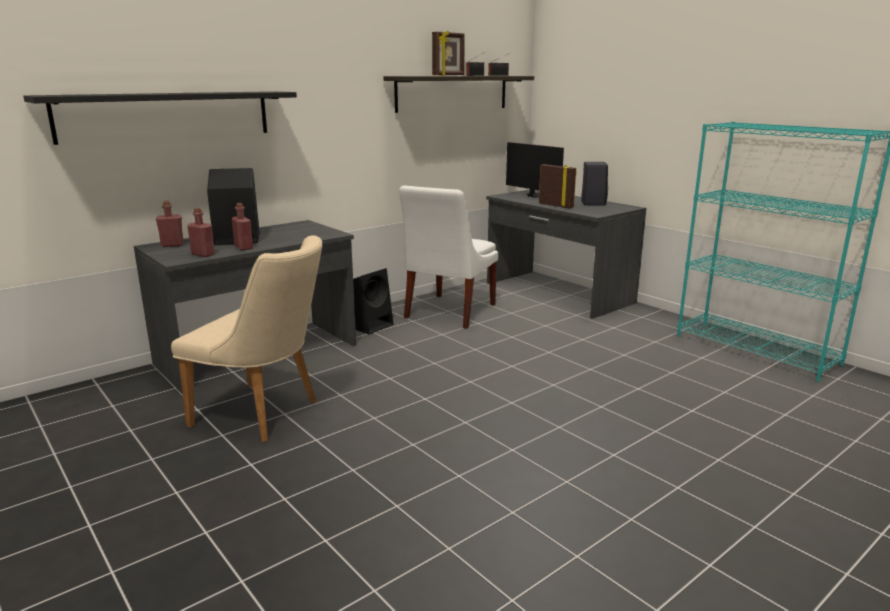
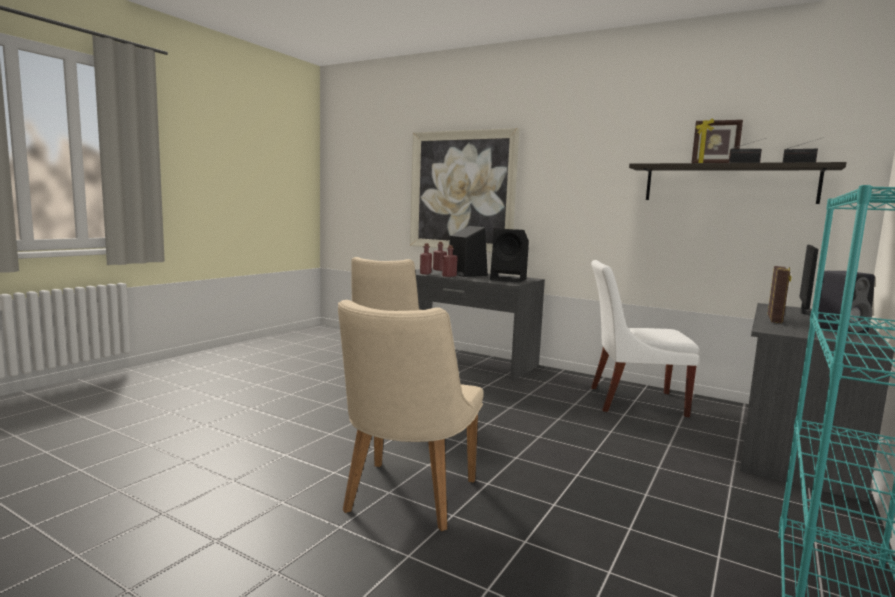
camera: 70 degrees right, 10 degrees down
black shelf [23,91,297,145] -> picture [410,128,519,253]
black speaker [353,268,393,334] -> black speaker moved to [490,228,529,283]
none -> beige chair [338,300,484,531]

